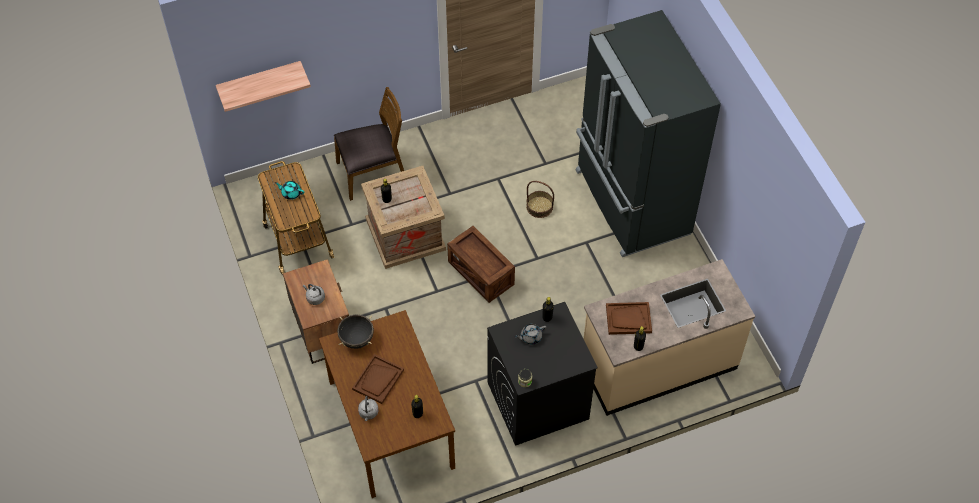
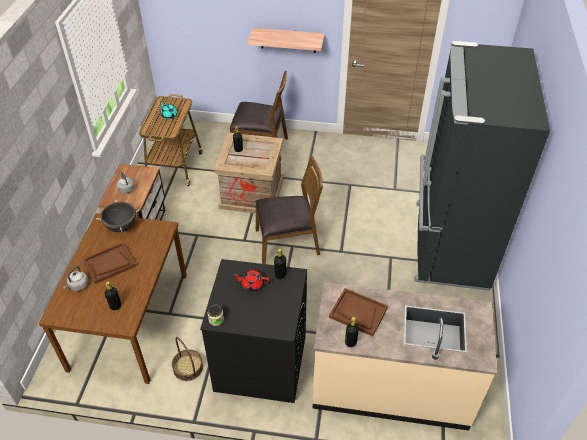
camera: 30 degrees right, 10 degrees down
shelf [216,61,311,112] -> shelf moved to [247,28,325,53]
crate [447,226,515,303] -> brown chair [256,156,323,264]
grey teapot [515,324,546,345] -> red teapot [233,269,270,291]
basket [526,181,554,218] -> basket moved to [172,337,203,381]

